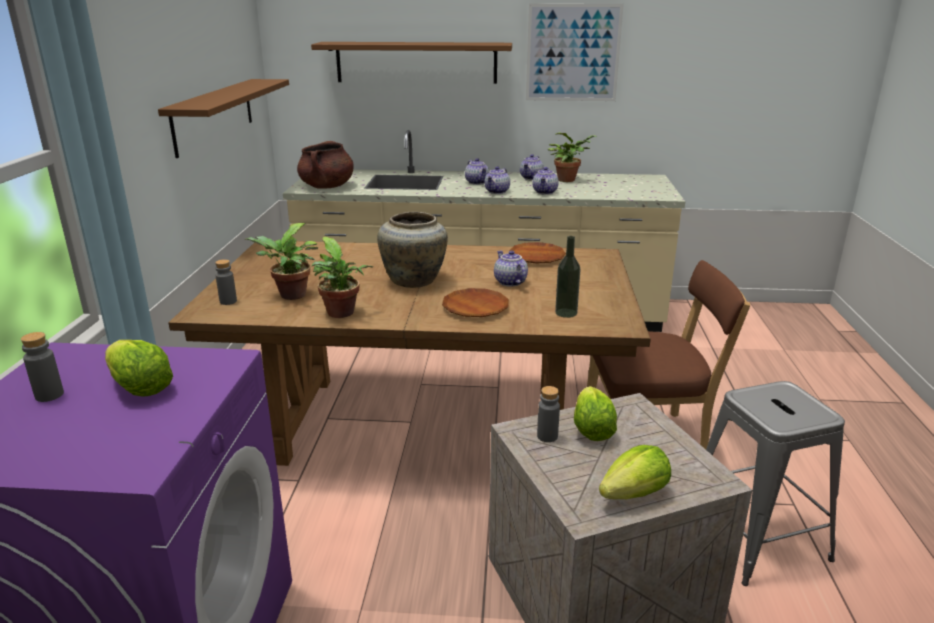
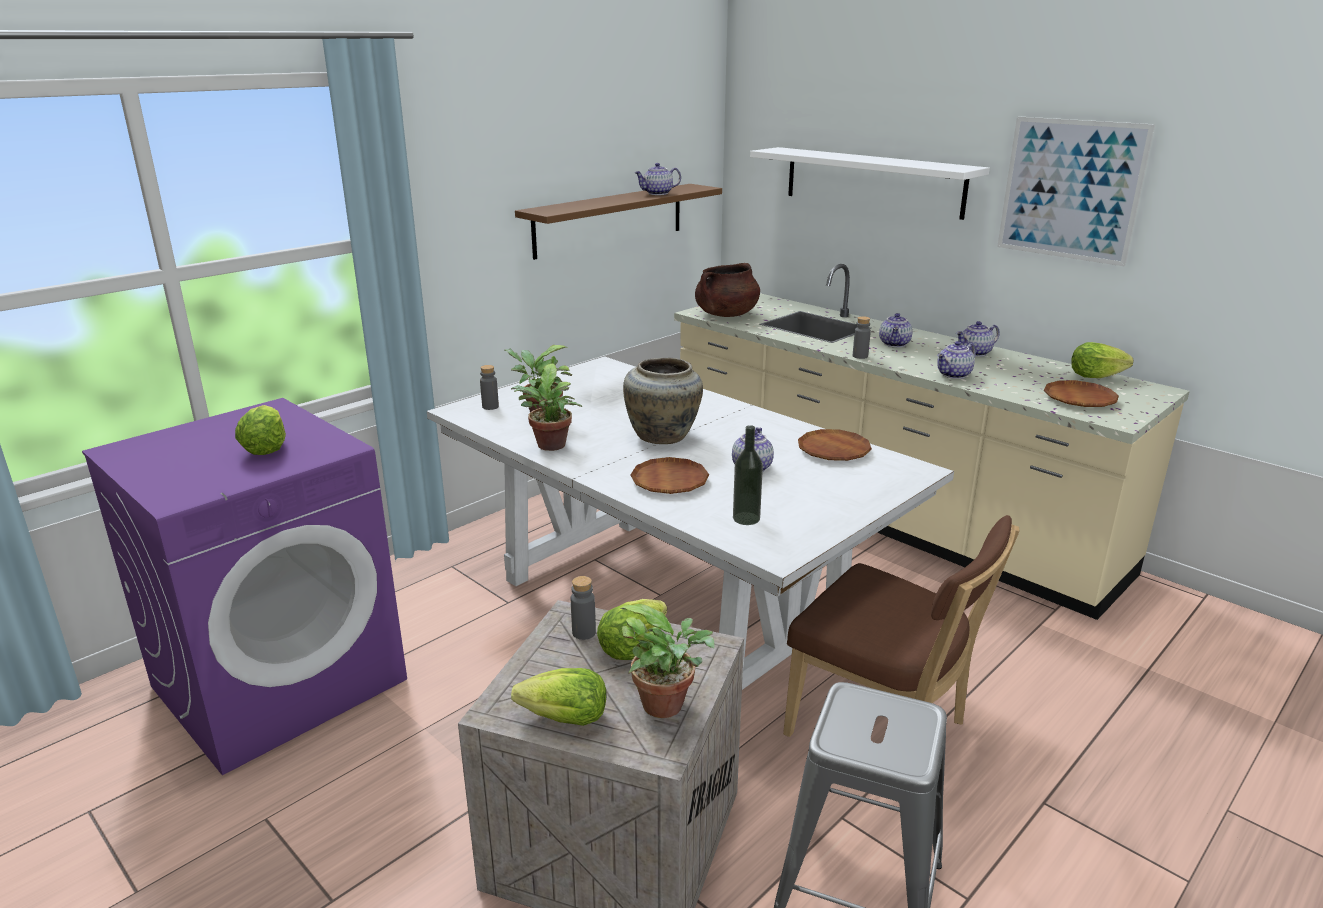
camera: 40 degrees right, 0 degrees up
grey bottle [21,332,64,402] -> grey bottle moved to [853,316,871,359]
brown dining table [168,241,651,466] -> white dining table [427,356,954,690]
brown shelf [311,42,512,84] -> white shelf [750,147,990,220]
teapot [485,166,510,194] -> teapot moved to [634,163,681,195]
potted plant [548,132,597,182] -> potted plant moved to [619,604,715,718]
none -> brown plate [1044,380,1119,407]
none -> lettuce [1071,342,1133,378]

